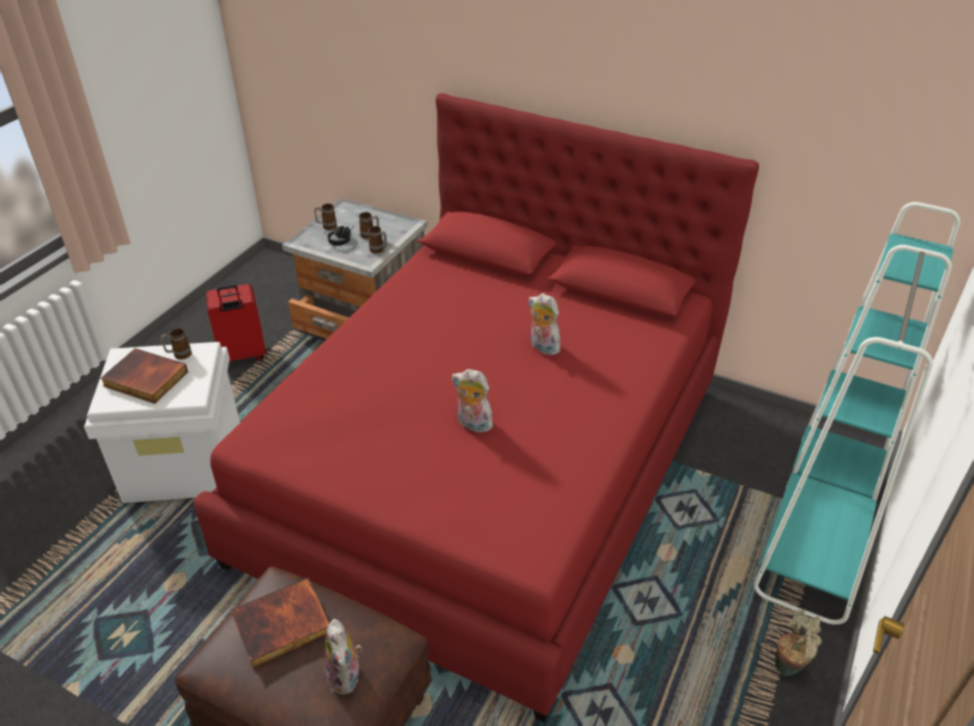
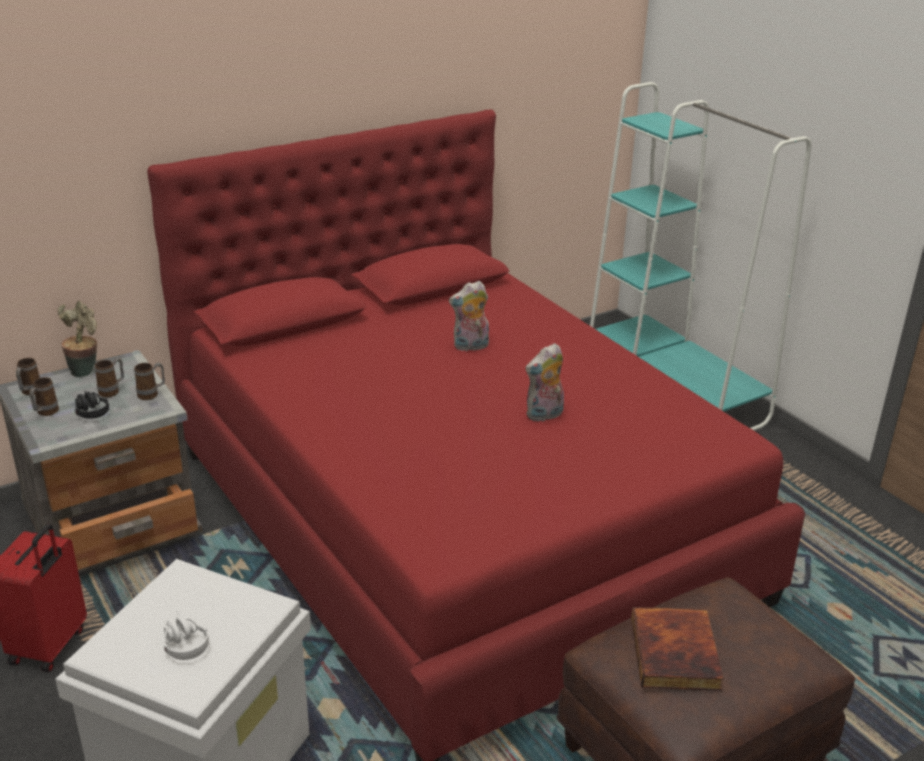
camera: 60 degrees left, 10 degrees down
book [100,348,188,404] -> white headphones [164,610,209,660]
mug [161,328,192,360] -> mug moved to [16,358,40,395]
plush toy [325,619,362,695] -> none
potted plant [775,609,822,676] -> potted plant moved to [58,301,97,377]

